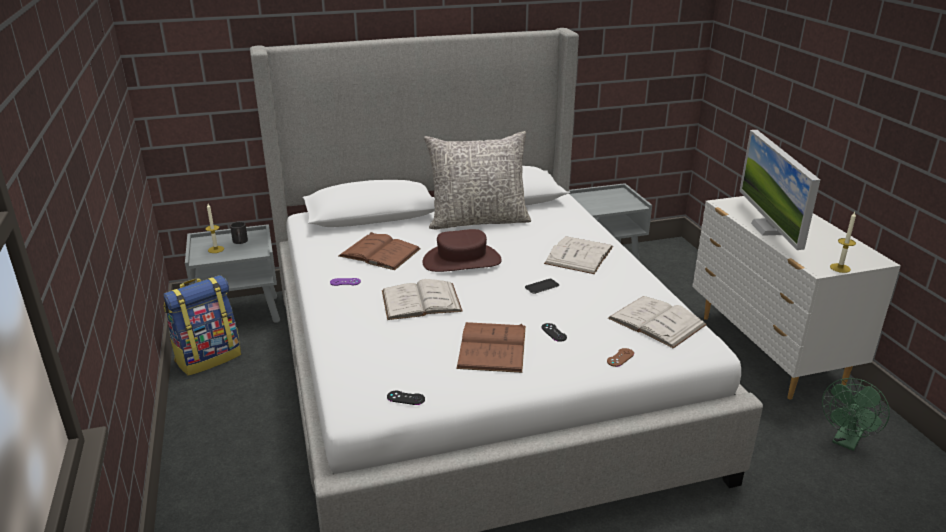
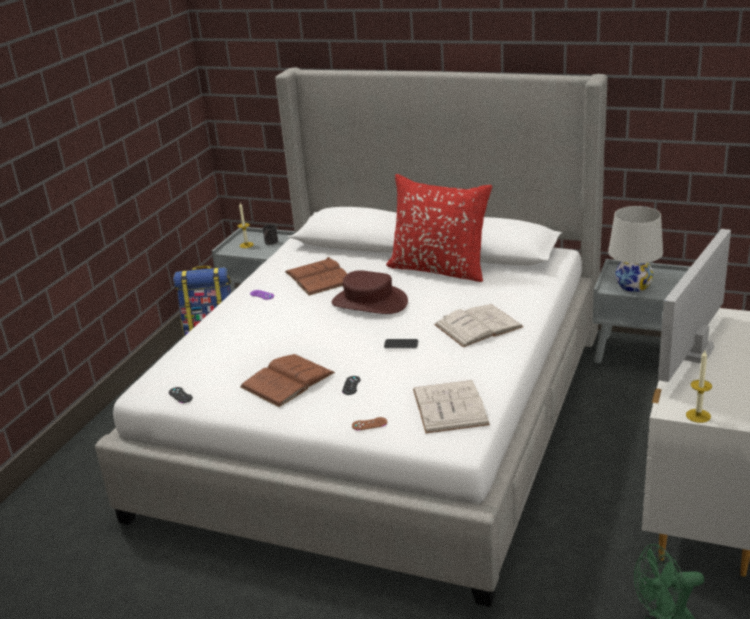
camera: 40 degrees right, 0 degrees up
white book [382,279,463,320] -> none
grey pillow [424,131,531,229] -> red pillow [386,174,492,282]
none -> white table lamp [608,206,663,292]

